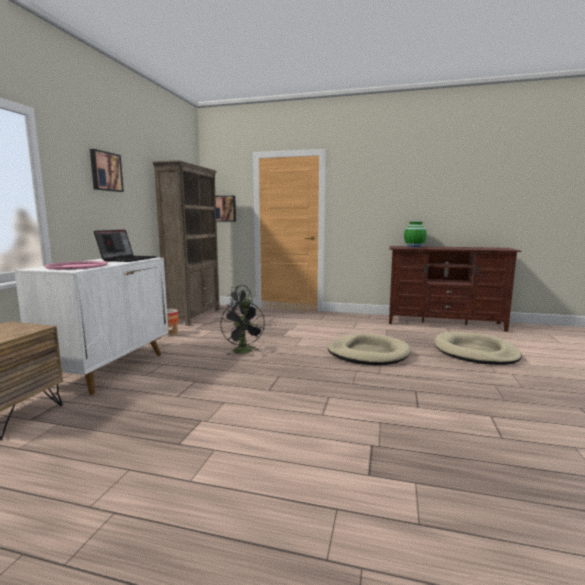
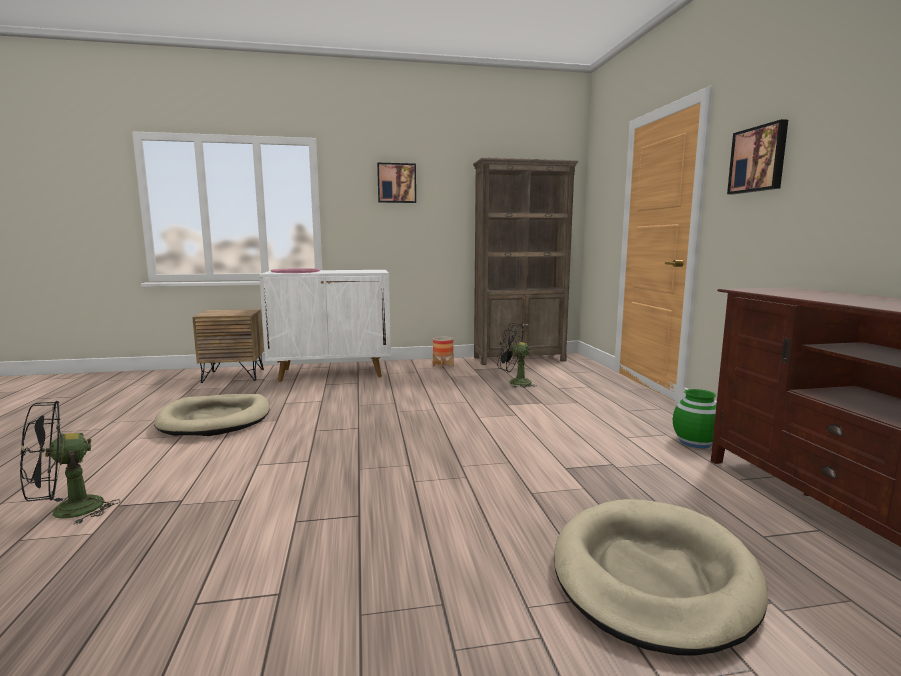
camera: 65 degrees right, 0 degrees up
laptop [94,230,156,262] -> none
picture [215,196,236,221] -> picture moved to [727,119,788,194]
black fan [220,301,265,355] -> black fan moved to [20,401,121,525]
beige dog bed [328,333,411,365] -> beige dog bed moved to [154,394,270,436]
green vase [404,222,427,247] -> green vase moved to [673,389,716,448]

